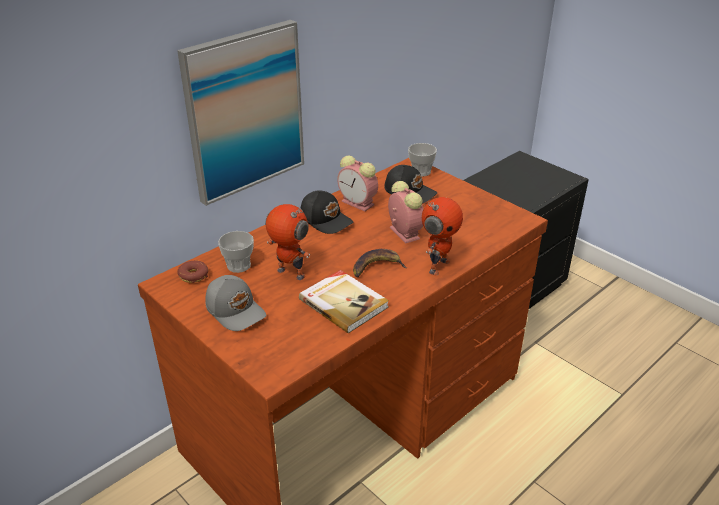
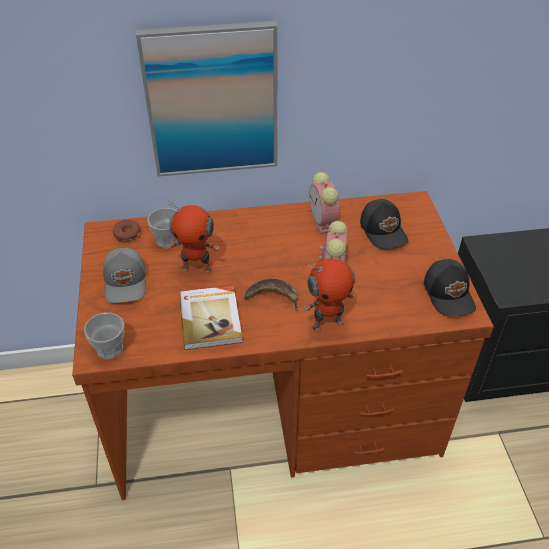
camera: 35 degrees right, 10 degrees up
toy robot [265,204,310,280] -> toy robot turned 120 degrees clockwise [168,200,219,274]
black cap [300,190,354,234] -> black cap moved to [424,259,476,316]
cup [408,143,437,177] -> cup moved to [84,313,124,359]

